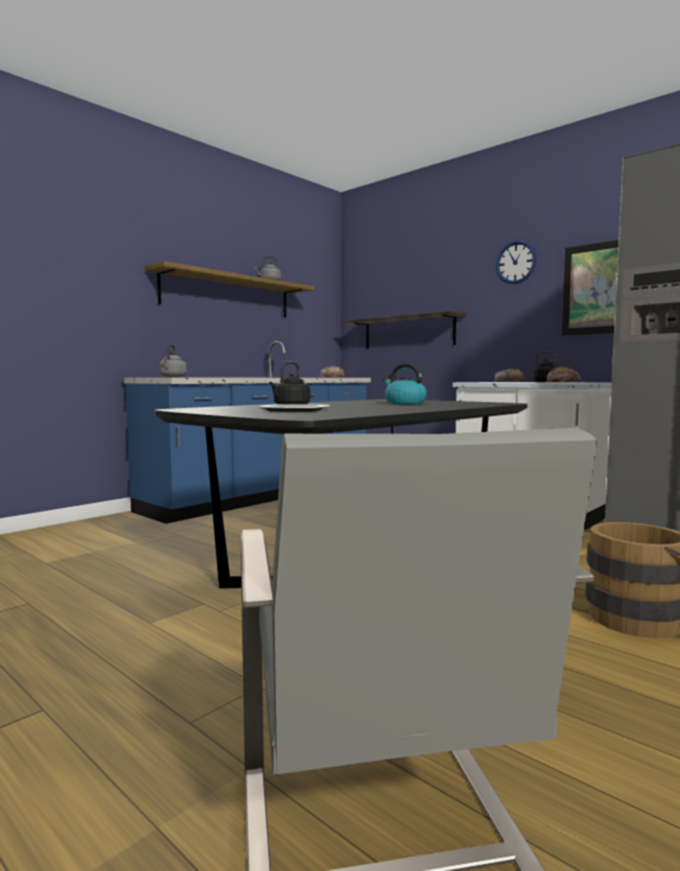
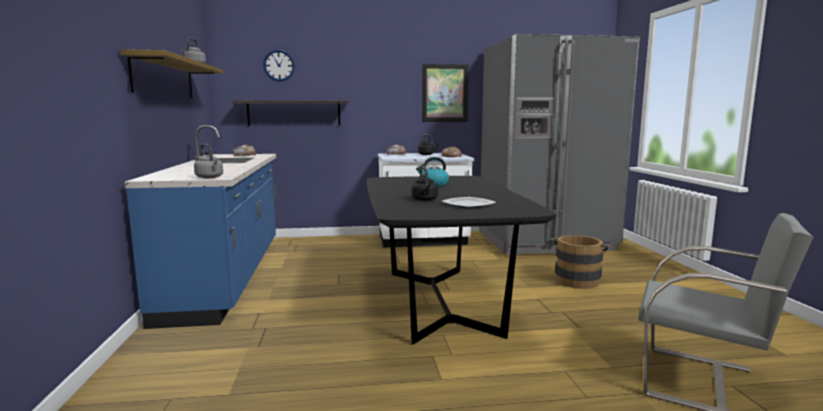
camera: 50 degrees left, 5 degrees up
wall clock [496,241,536,284] -> wall clock moved to [263,50,295,81]

